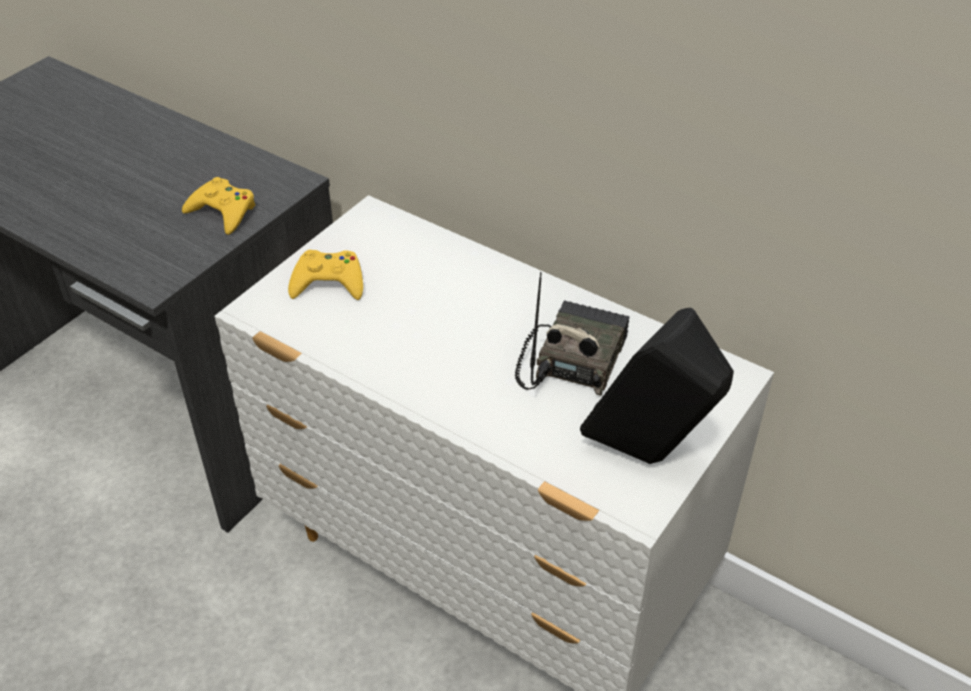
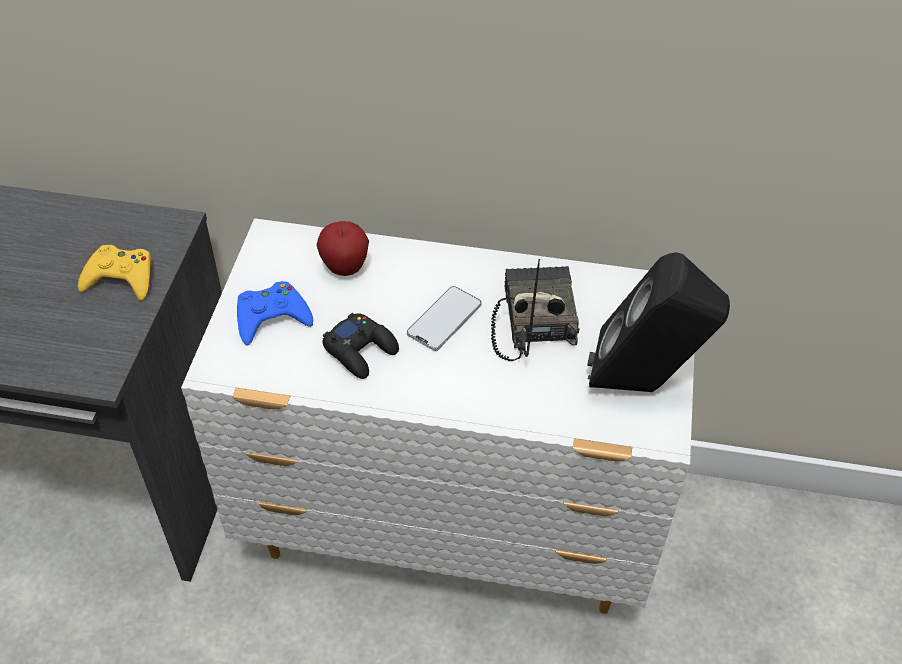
camera: 25 degrees left, 5 degrees up
yellow game controller [288,250,363,300] -> blue game controller [237,281,313,346]
none -> apple [317,221,369,276]
none -> black game controller [322,313,399,379]
none -> phone [407,286,482,351]

